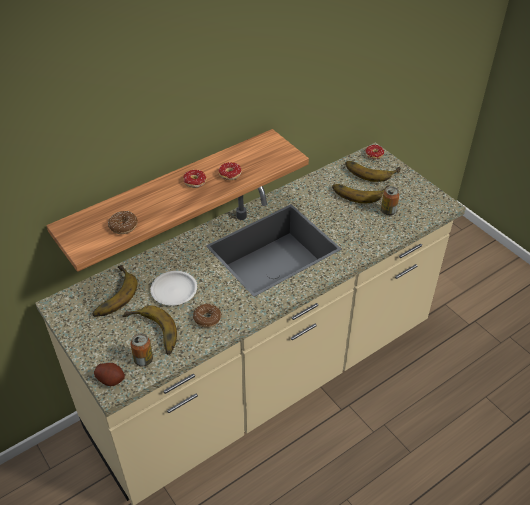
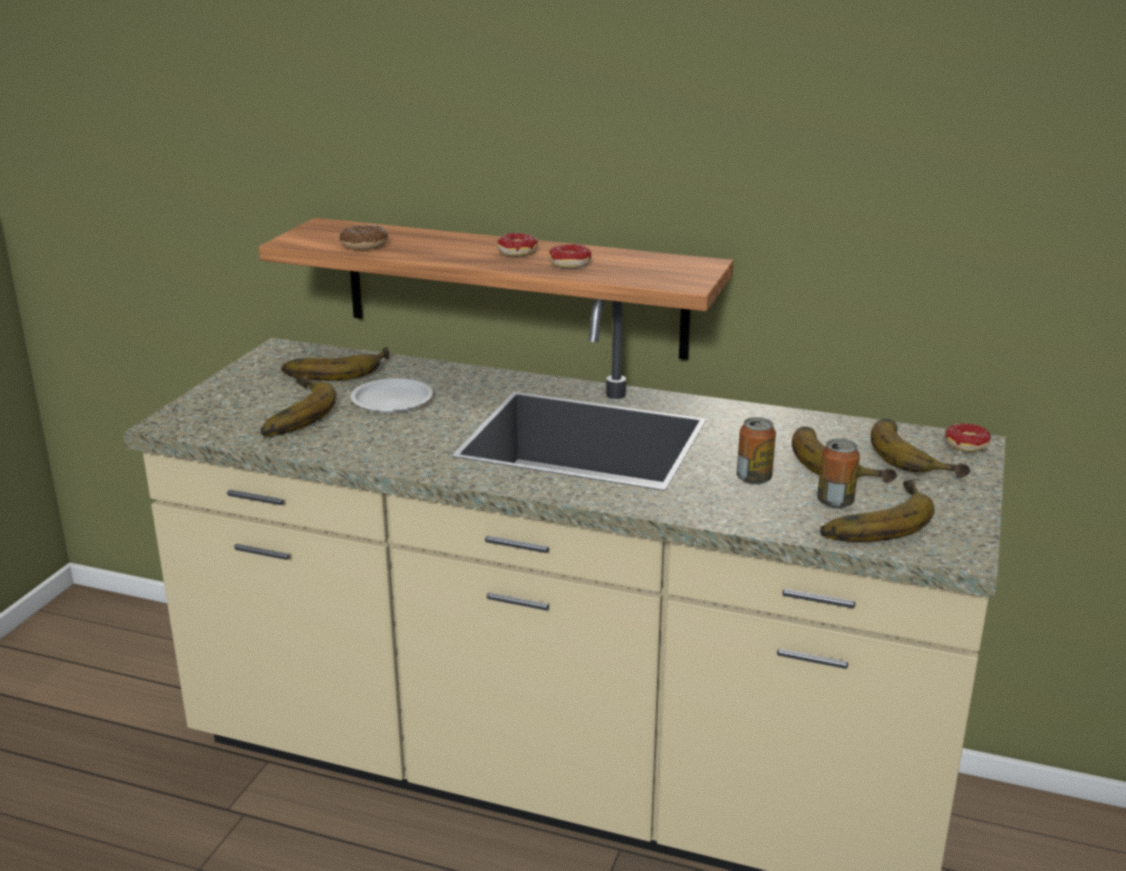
camera: 55 degrees right, 20 degrees down
potato [94,363,125,386] -> none
can [130,333,153,366] -> can moved to [737,417,776,485]
donut [193,304,221,328] -> none
none -> banana [820,480,934,542]

